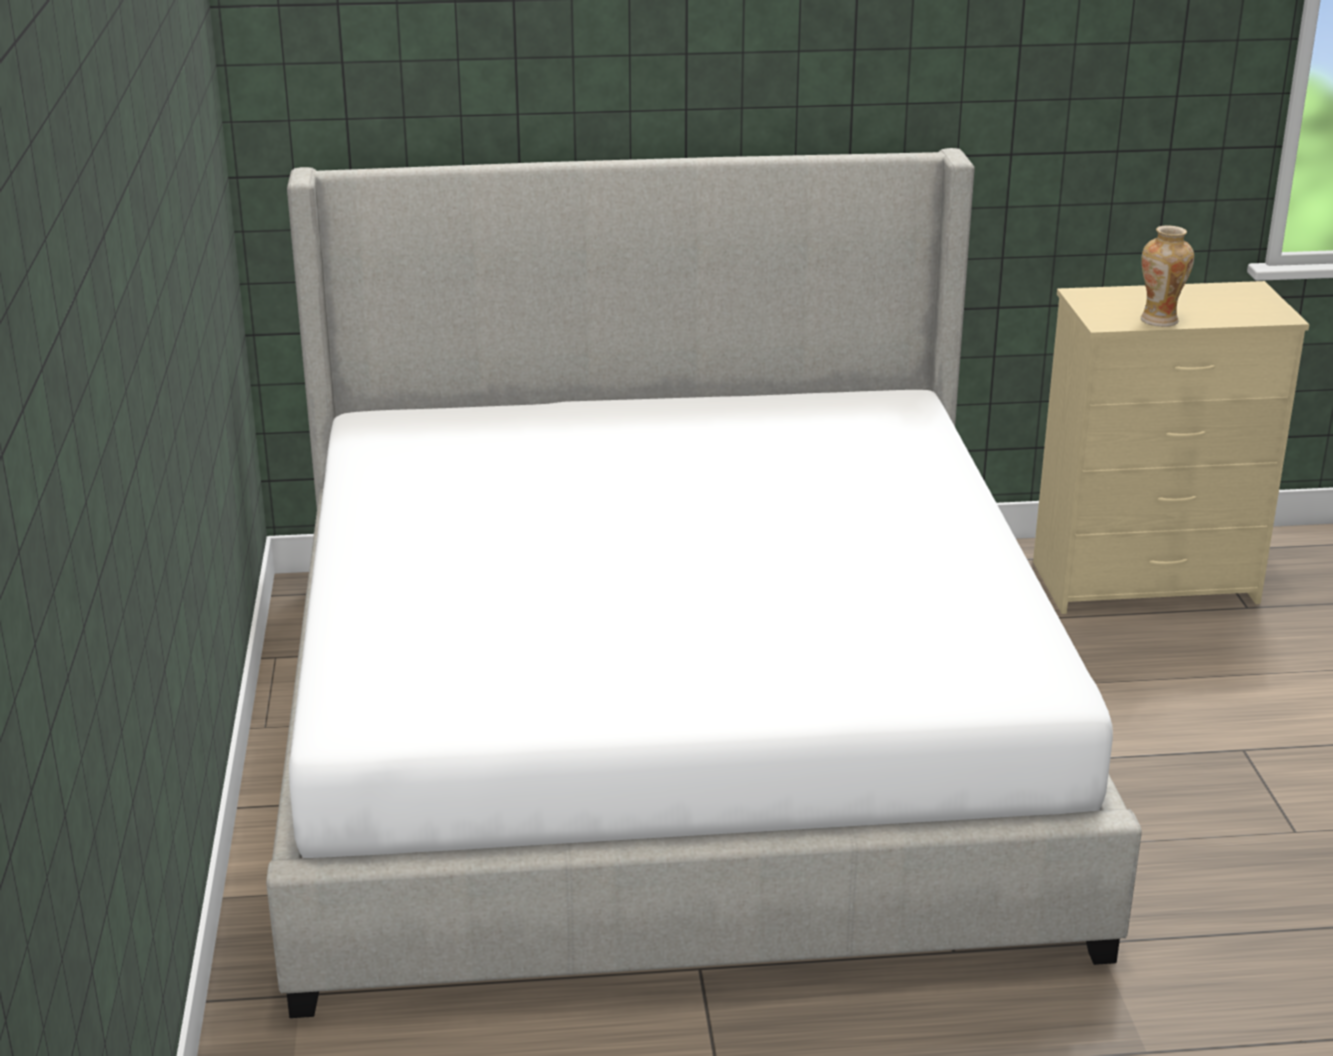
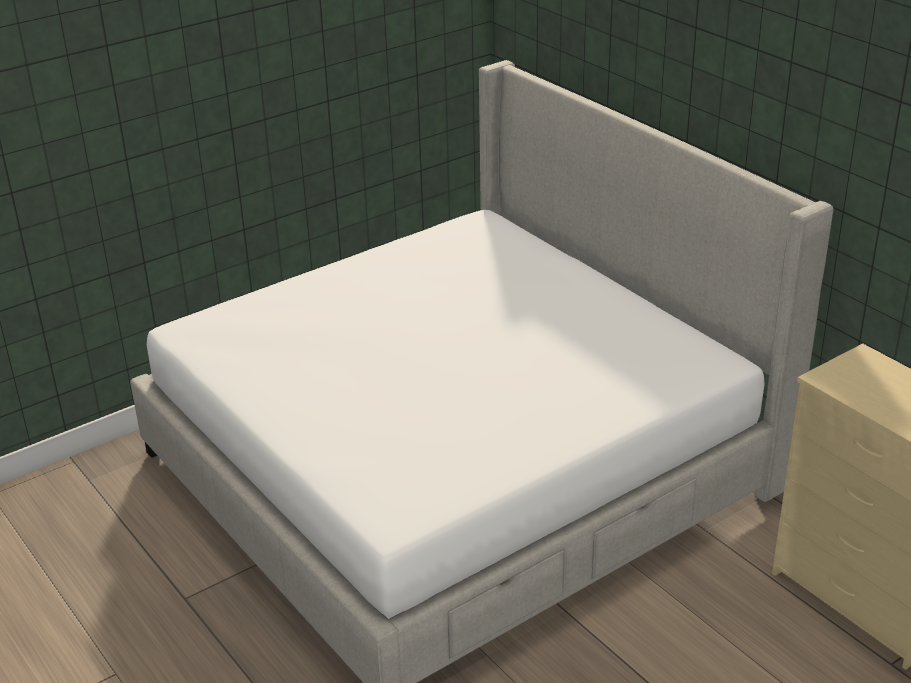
camera: 60 degrees right, 5 degrees up
vase [1141,225,1194,327] -> none

